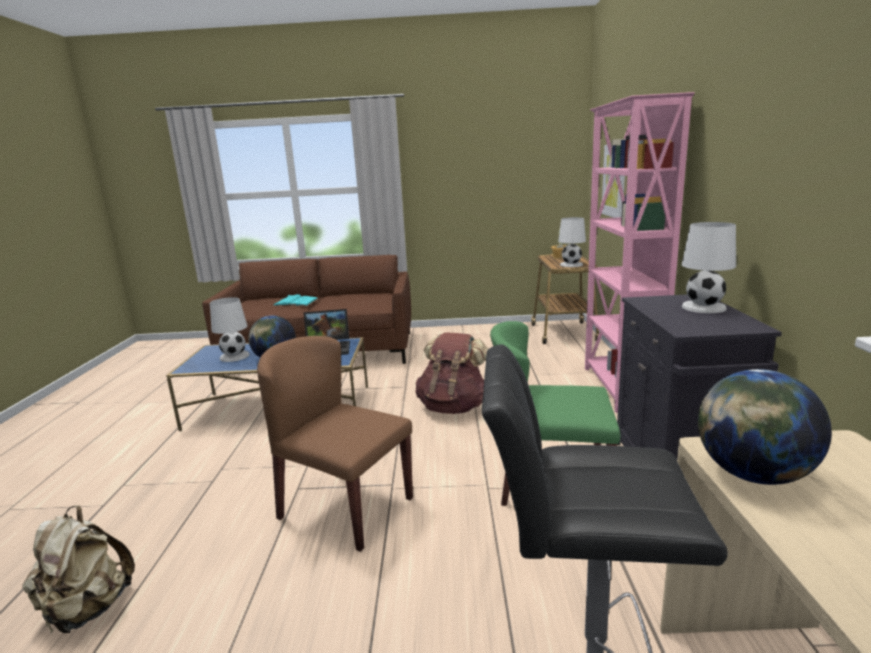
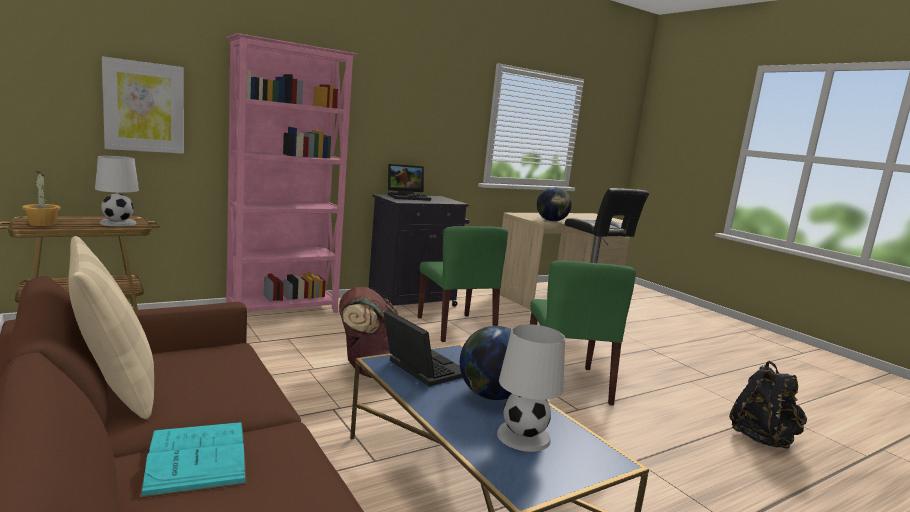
camera: 125 degrees left, 5 degrees down
beige backpack [23,505,135,633] -> black backpack [729,361,807,449]
brown chair [257,336,413,552] -> green chair [530,260,636,405]
white table lamp [682,222,736,313] -> laptop [388,164,431,201]
none -> beige pillow [68,236,154,419]

